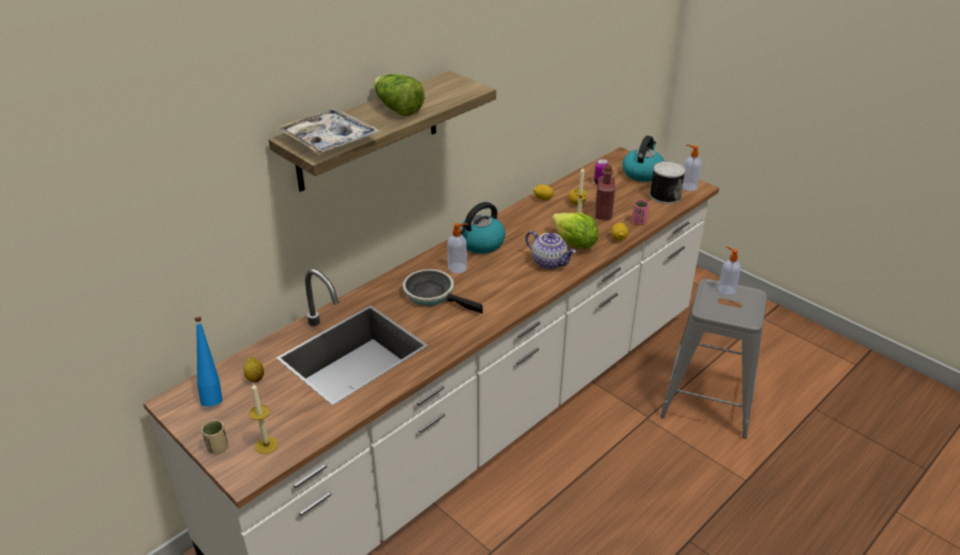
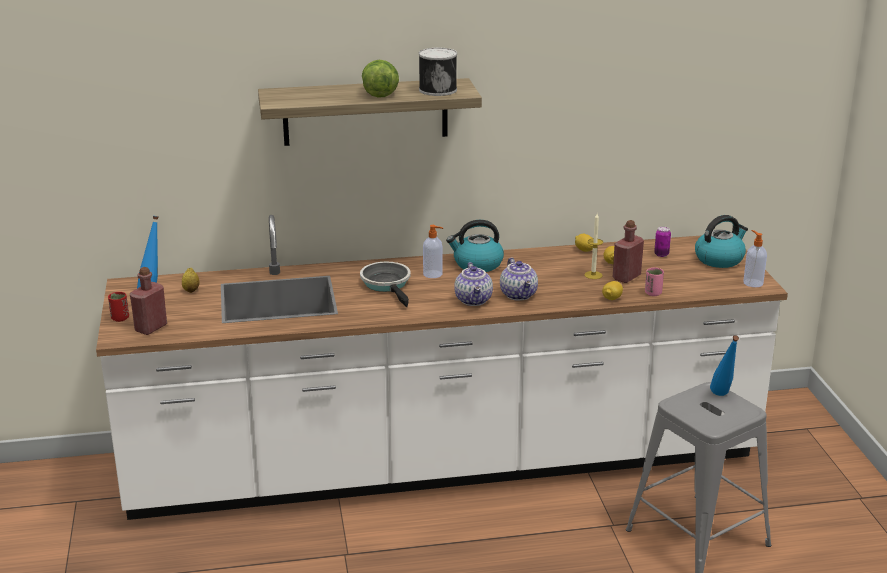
camera: 35 degrees right, 10 degrees down
beige cup [201,420,229,455] -> red cup [108,292,129,322]
candle [249,383,278,454] -> red bottle [130,267,167,335]
tray [276,108,381,155] -> none
lettuce [552,213,598,249] -> none
can [650,161,686,204] -> can moved to [419,47,457,96]
soap dispenser [718,246,741,295] -> blue bottle [710,335,739,396]
none -> teapot [454,262,493,306]

